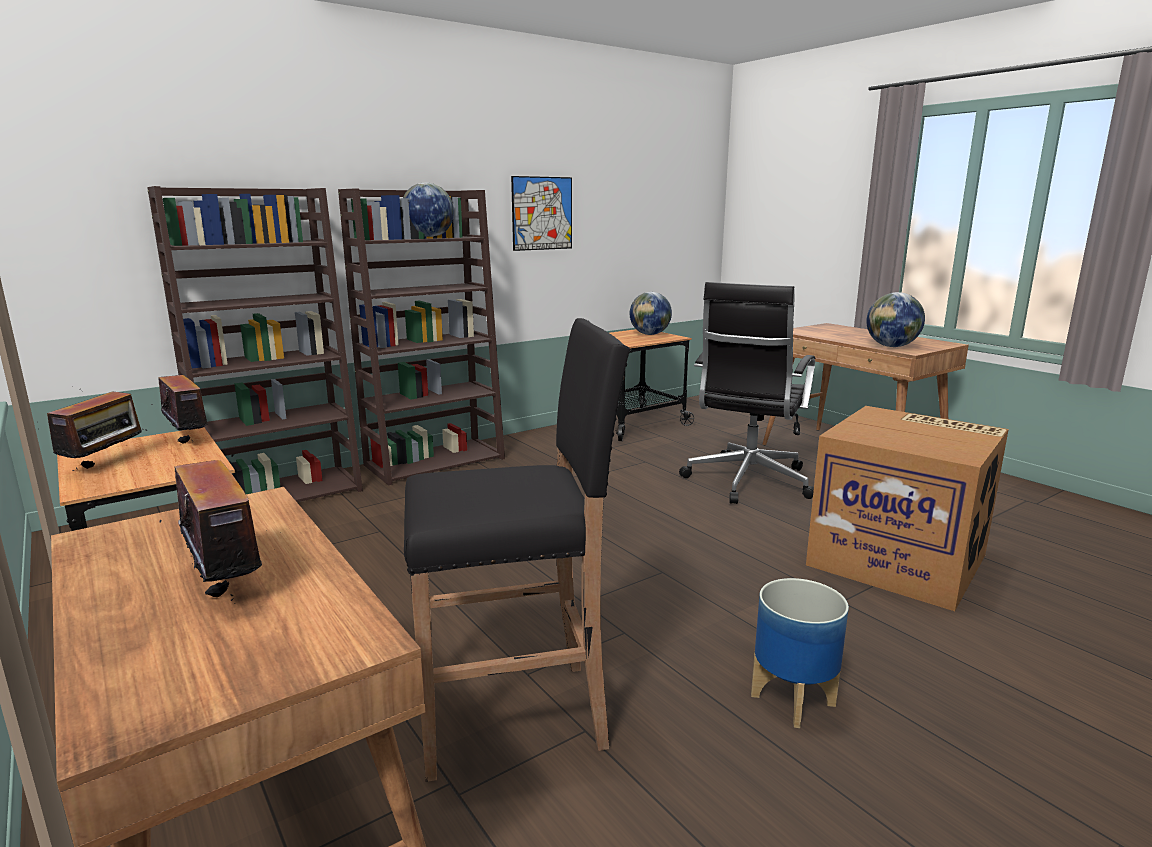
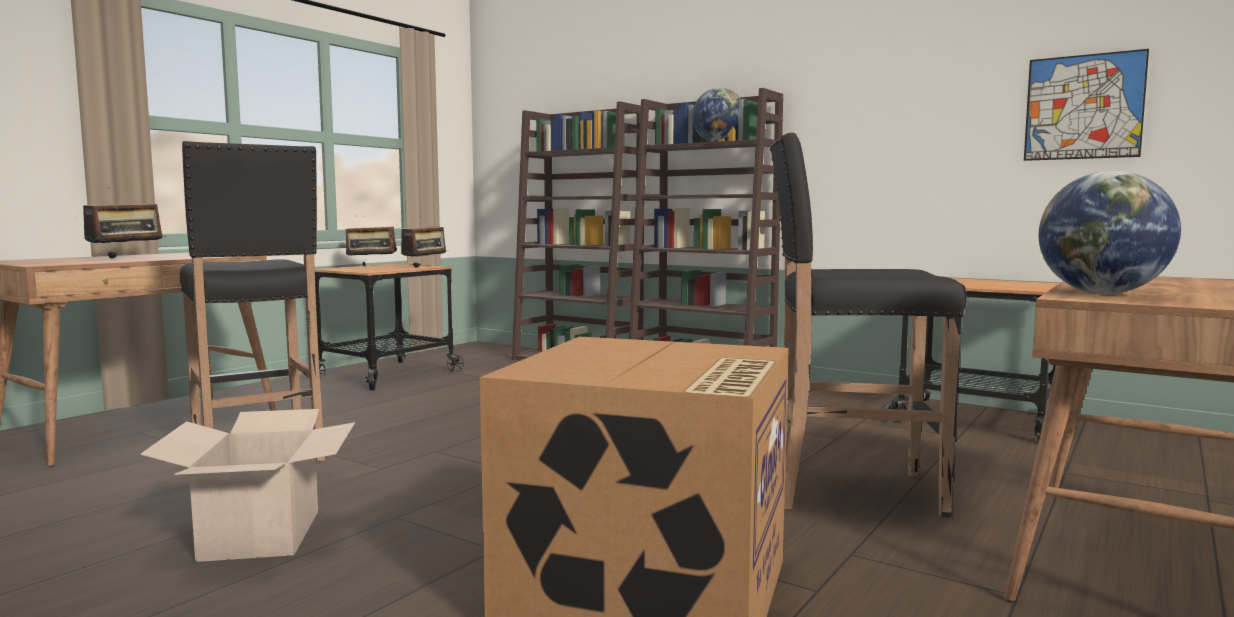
camera: 70 degrees right, 10 degrees down
picture [511,176,572,251] -> picture moved to [1024,49,1149,161]
globe [630,292,672,335] -> none
black office chair [679,282,815,504] -> black stool [770,133,967,518]
planter [751,578,849,728] -> cardboard box [140,409,355,562]

